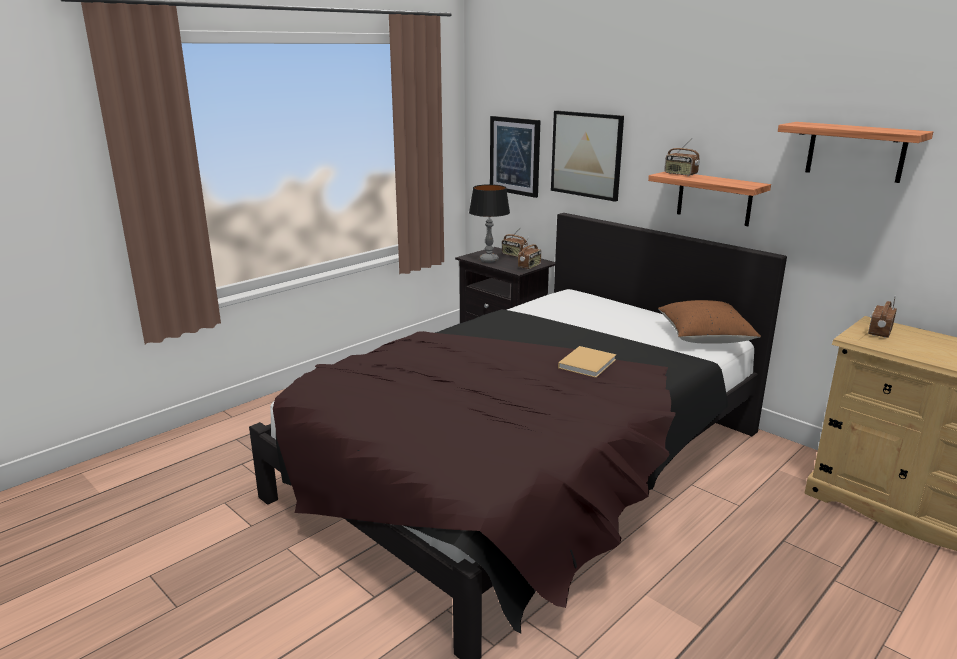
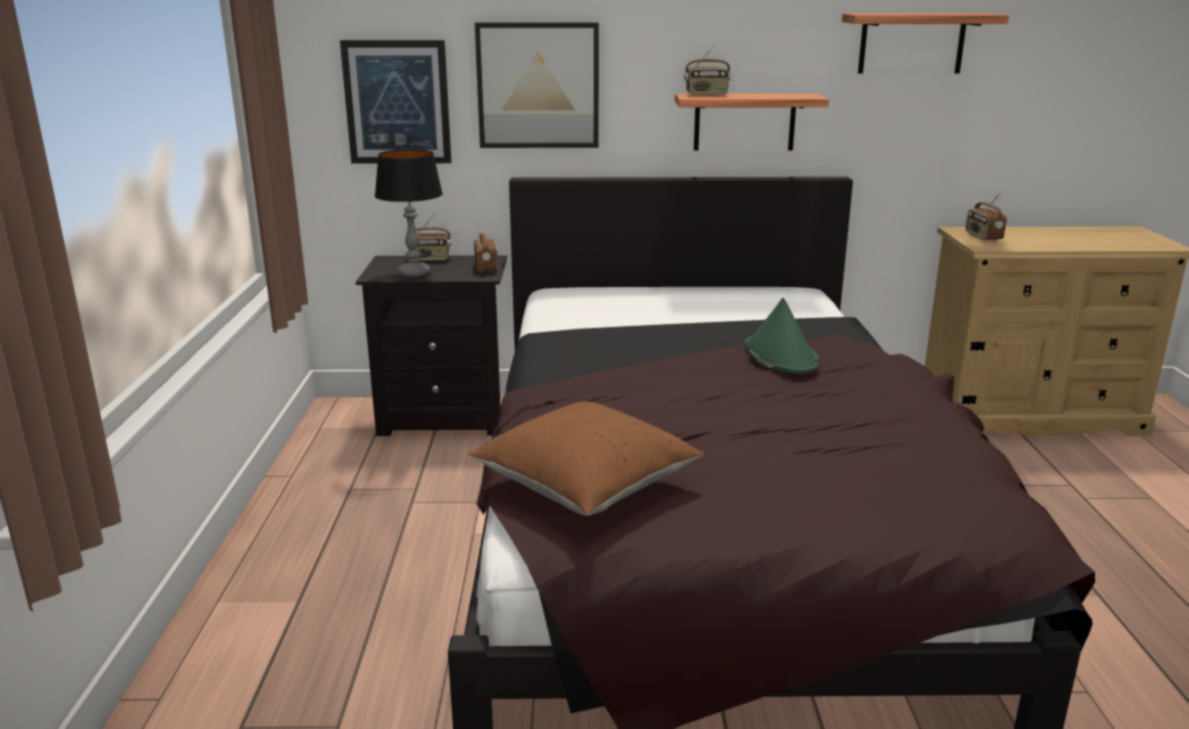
camera: 45 degrees left, 0 degrees up
beige book [558,346,616,378] -> green hat [744,298,819,374]
brown pillow [658,300,761,344] -> brown pillow moved to [469,402,704,516]

